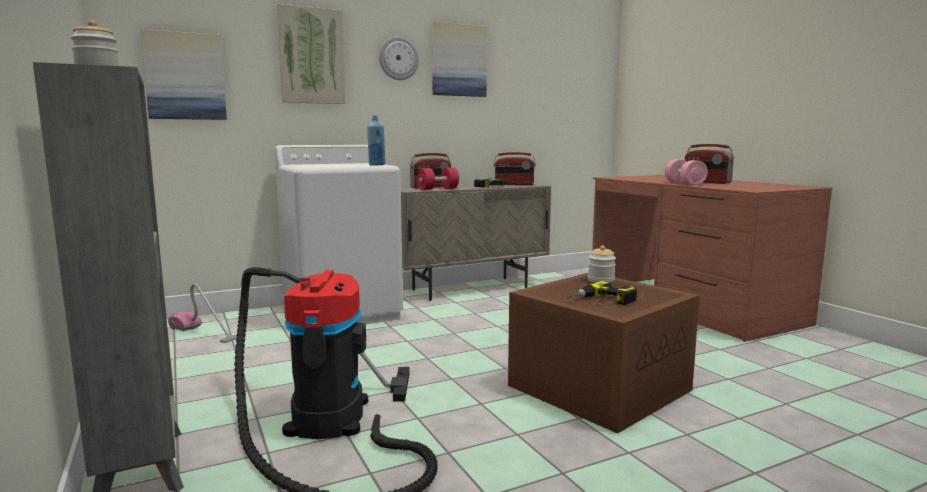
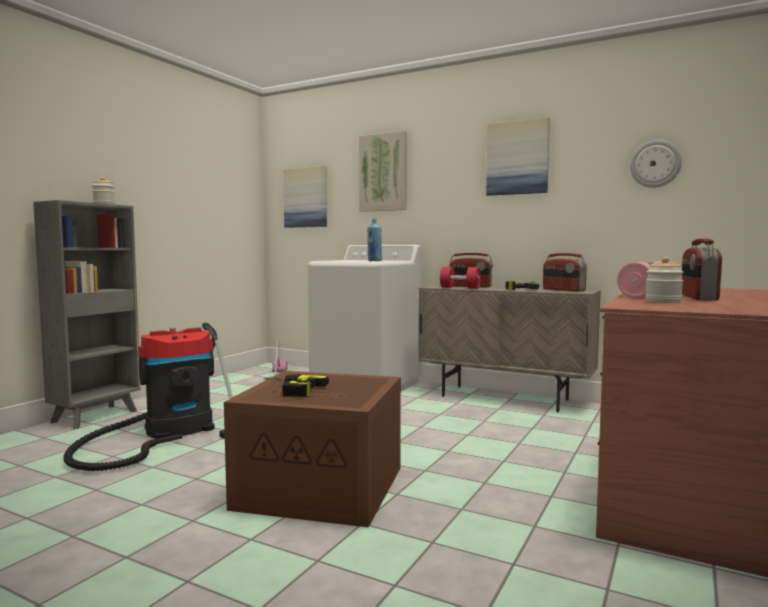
camera: 55 degrees right, 5 degrees down
wall clock [379,36,419,80] -> wall clock moved to [630,140,682,188]
jar [588,245,616,283] -> jar moved to [645,257,684,303]

